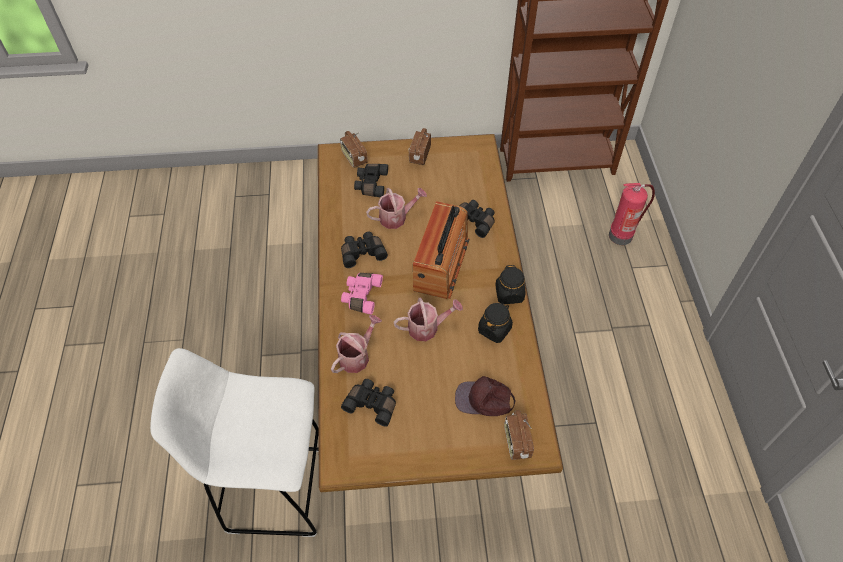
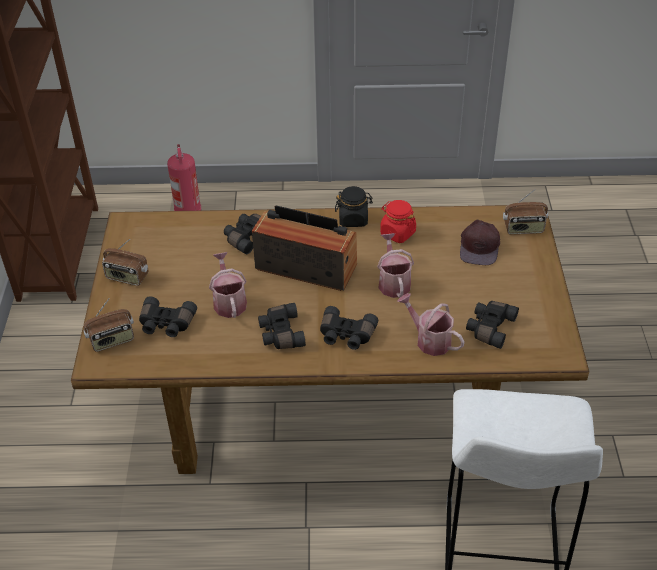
camera: 85 degrees left, 10 degrees down
pink binoculars [341,273,383,315] -> black binoculars [320,306,378,350]
black jar [478,302,513,343] -> red jar [380,200,416,243]

